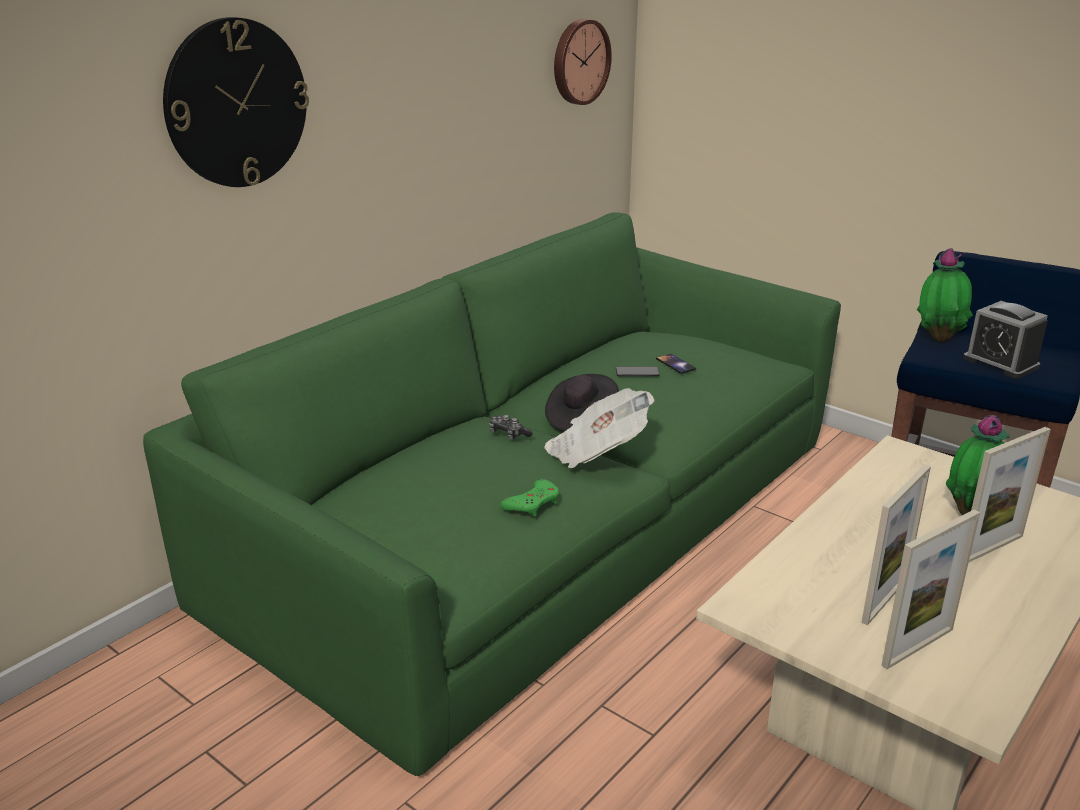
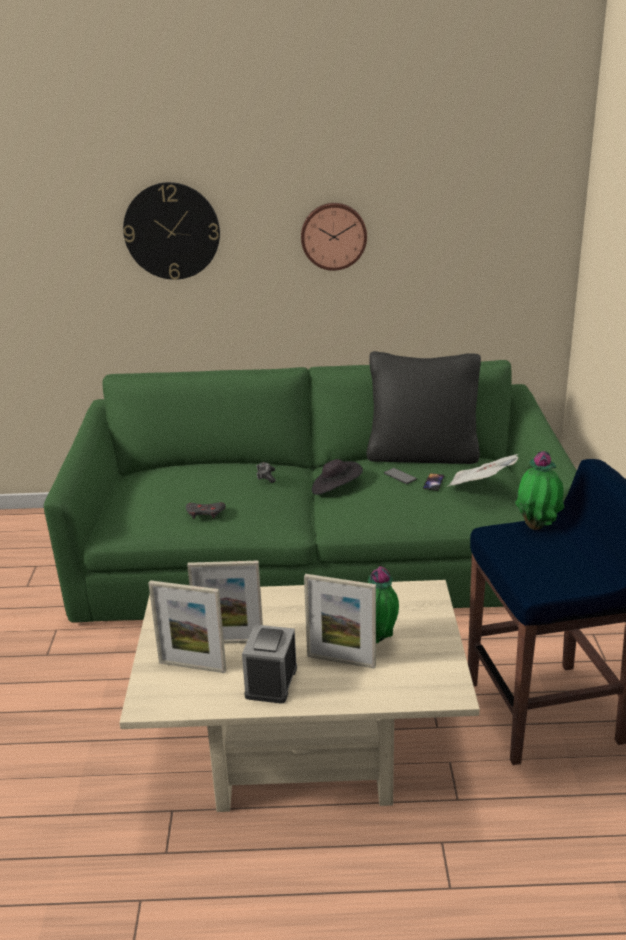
camera: 50 degrees right, 0 degrees up
green game controller [500,479,559,516] -> grey game controller [186,502,226,519]
newspaper [544,388,655,468] -> newspaper moved to [448,454,518,486]
wall clock [554,19,612,105] -> wall clock moved to [301,203,367,271]
alarm clock [963,301,1048,379] -> alarm clock moved to [242,624,297,704]
none -> black pillow [366,351,481,464]

